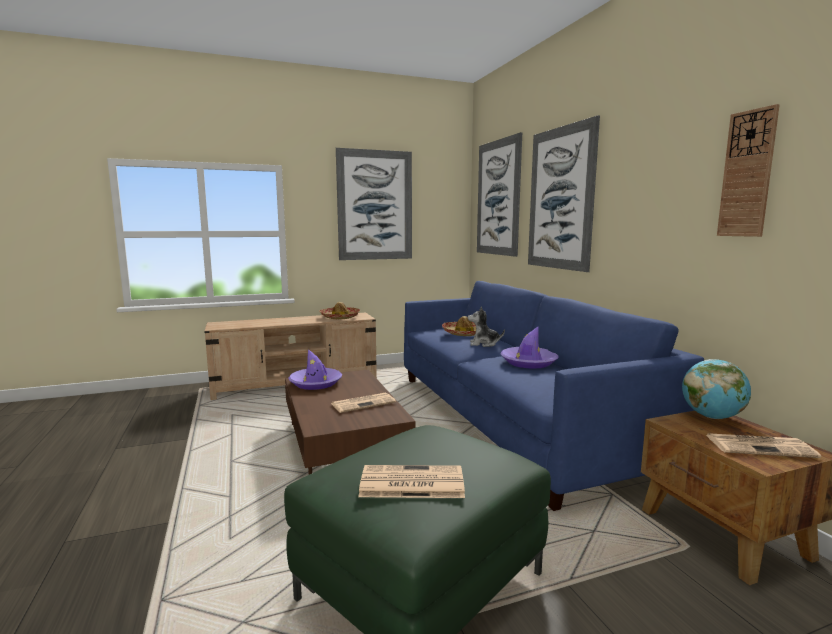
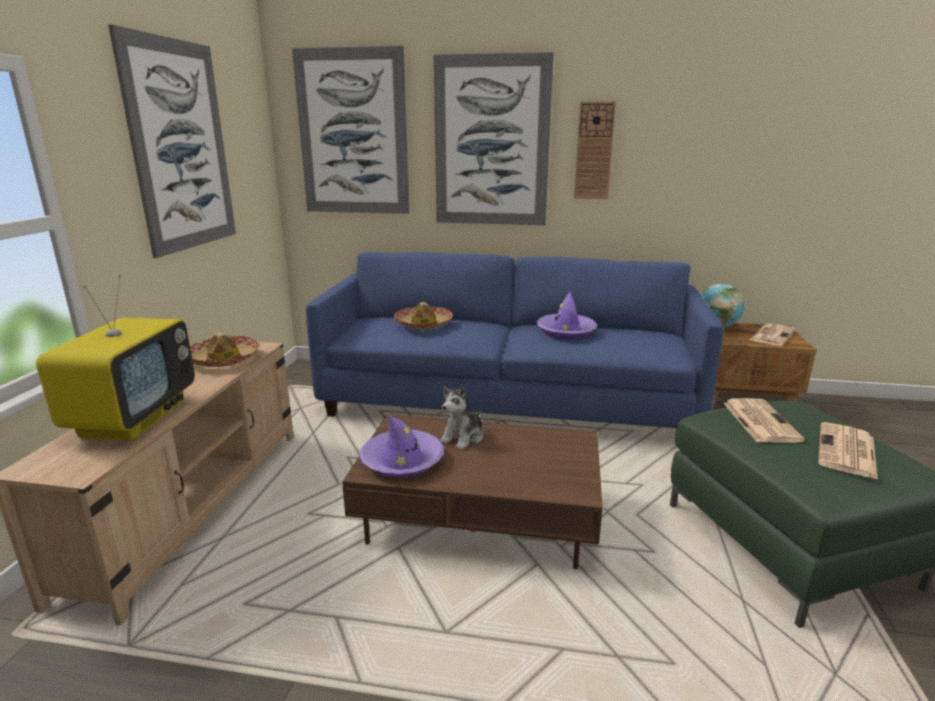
camera: 60 degrees left, 10 degrees up
newspaper [331,393,396,413] -> newspaper moved to [723,398,805,443]
plush toy [468,306,505,347] -> plush toy moved to [440,384,483,450]
wall clock [717,104,780,237] -> wall clock moved to [574,101,616,199]
none -> television [36,274,195,441]

